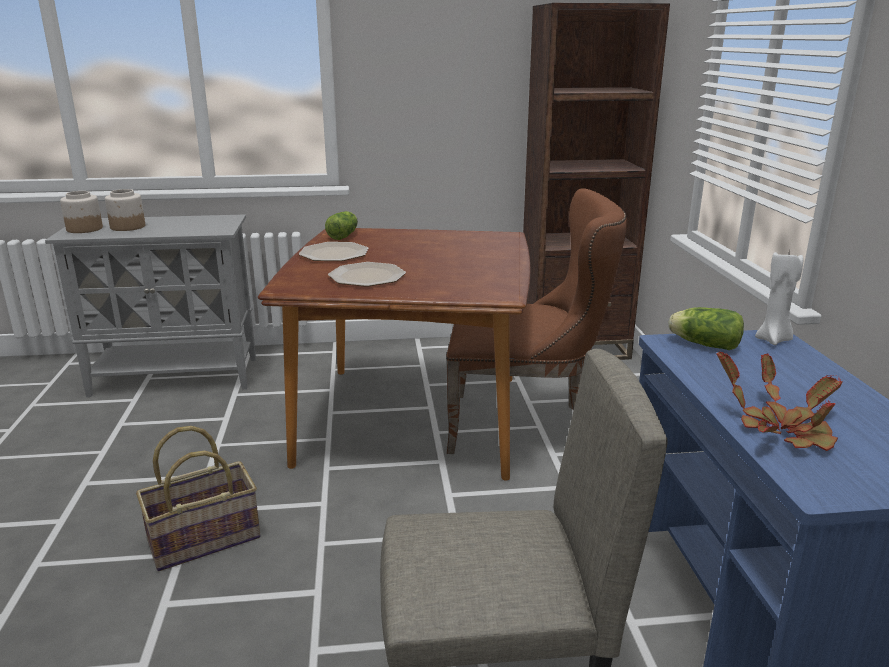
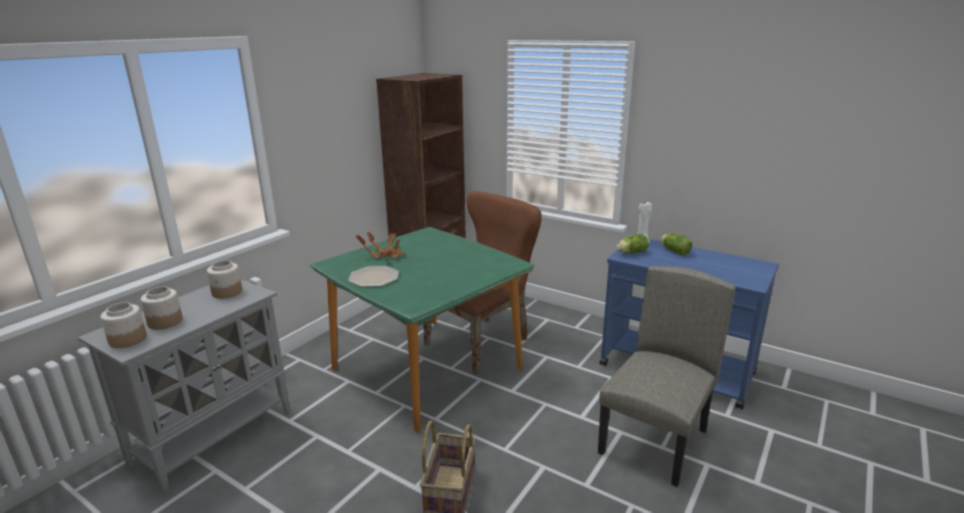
camera: 50 degrees left, 0 degrees up
brown dining table [258,228,530,481] -> green dining table [310,227,534,432]
lettuce [325,211,358,240] -> lettuce moved to [660,233,692,255]
plate [328,262,406,287] -> none
potted plant [716,352,843,451] -> potted plant moved to [355,232,404,258]
none -> jar [207,260,242,299]

